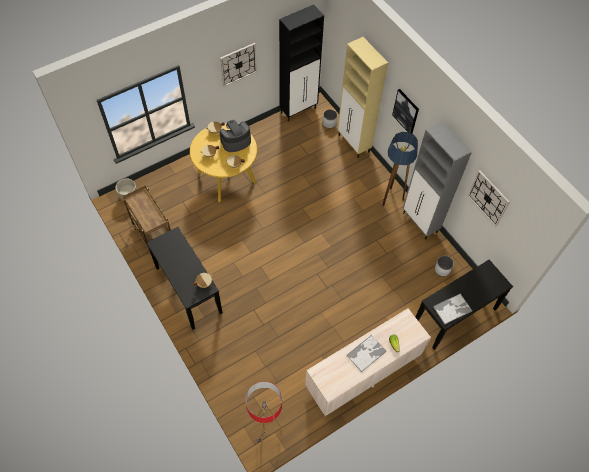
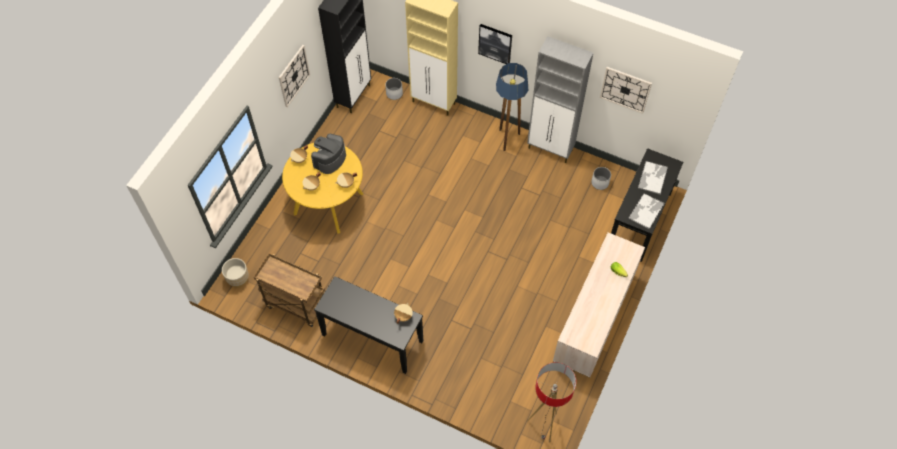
camera: 30 degrees left, 0 degrees up
tray [347,335,387,372] -> tray moved to [638,161,668,195]

